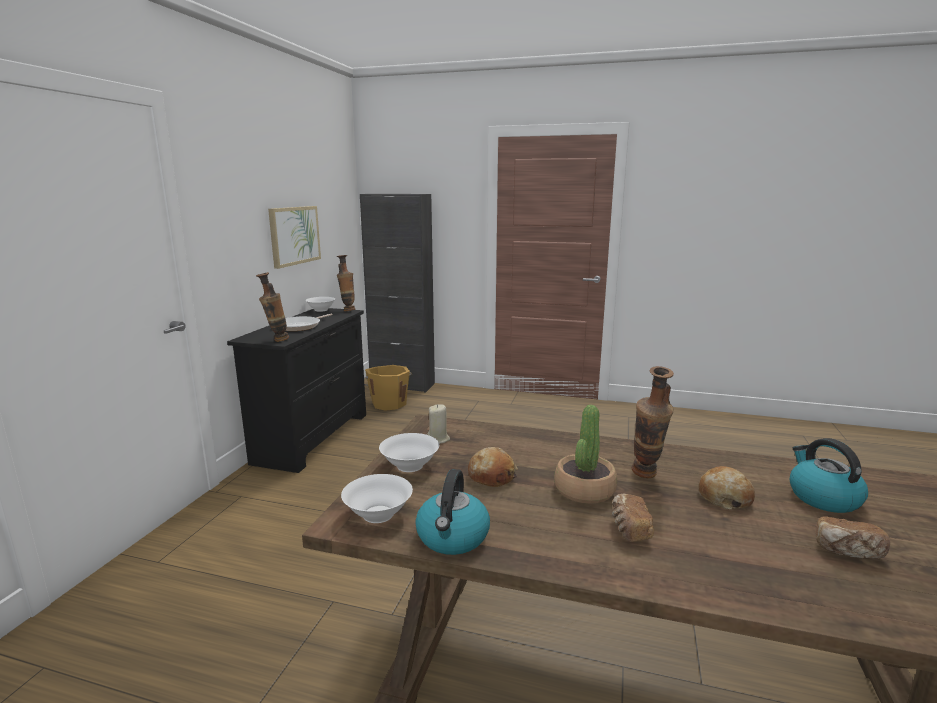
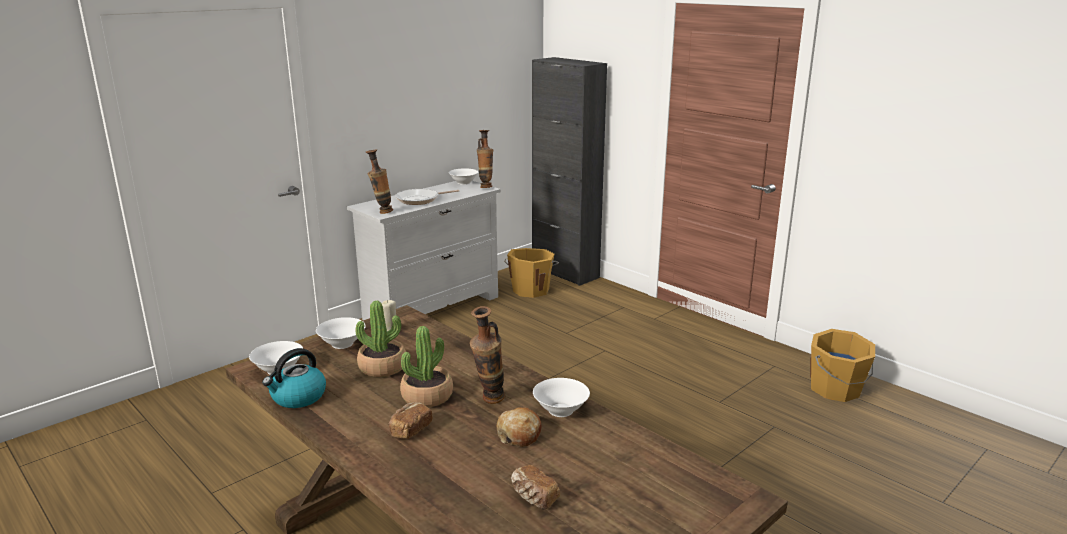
camera: 30 degrees right, 5 degrees up
black dresser [227,308,366,473] -> white dresser [347,181,501,320]
picture [268,206,321,269] -> none
bread [468,447,518,487] -> potted plant [356,301,406,377]
kettle [790,438,868,513] -> none
none -> white bowl [533,378,590,417]
none -> orange bucket [810,329,875,402]

